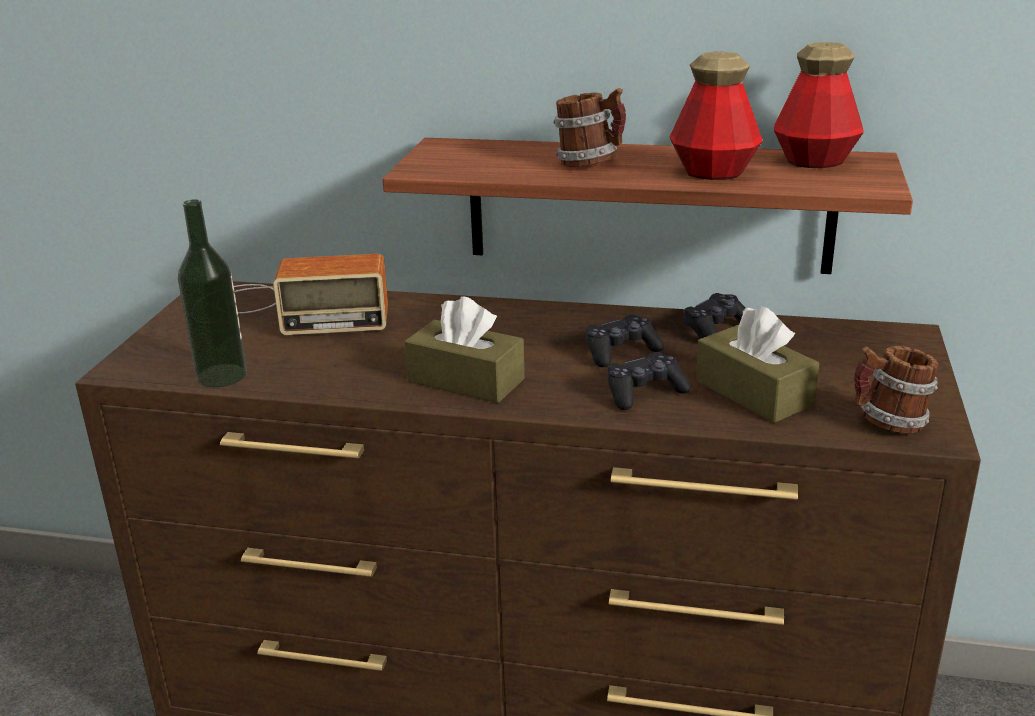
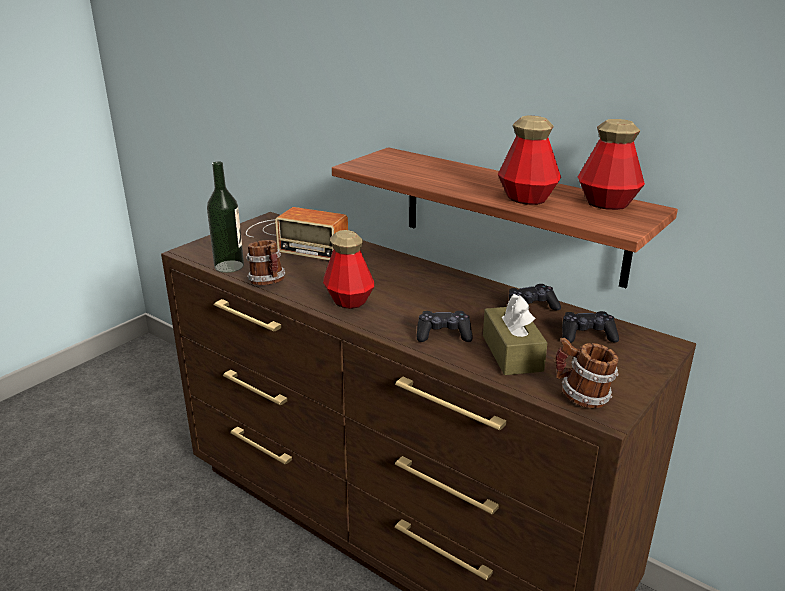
camera: 25 degrees right, 0 degrees up
brown tissue box [404,296,525,403] -> bottle [323,230,374,309]
mug [553,88,626,167] -> mug moved to [246,240,285,285]
black game controller [586,314,664,367] -> black game controller moved to [562,311,619,343]

